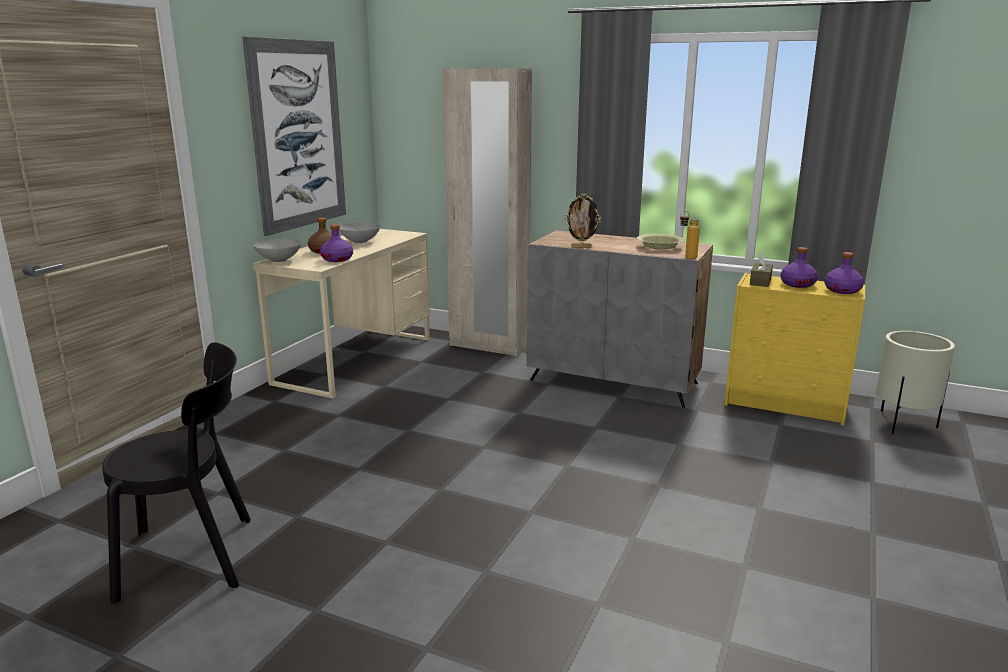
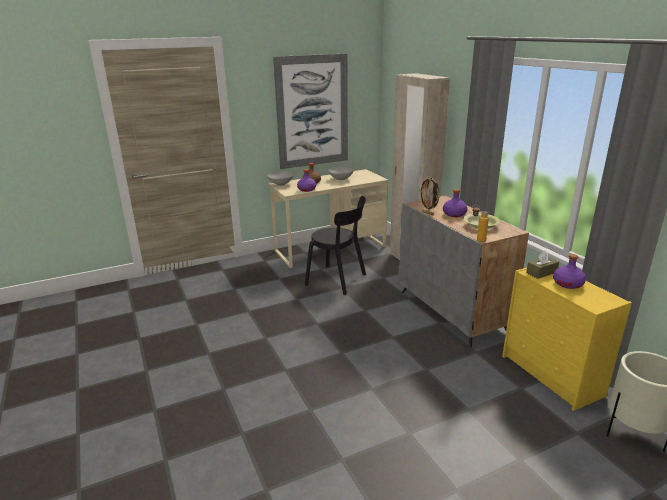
camera: 40 degrees right, 5 degrees up
black chair [102,342,251,603] -> black chair moved to [305,196,366,295]
purple bottle [824,252,864,294] -> purple bottle moved to [443,189,467,217]

